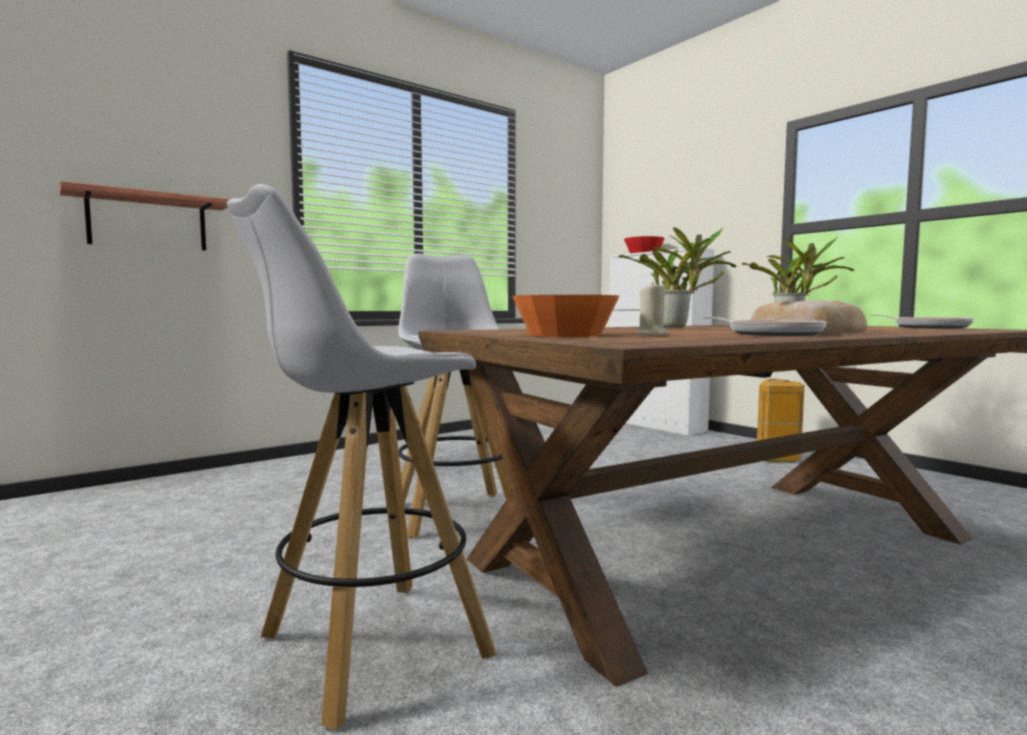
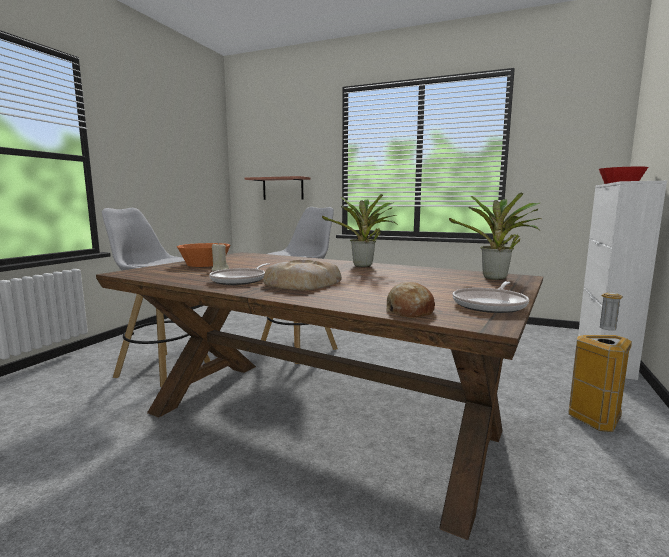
camera: 60 degrees right, 5 degrees up
none -> bread [386,282,435,318]

